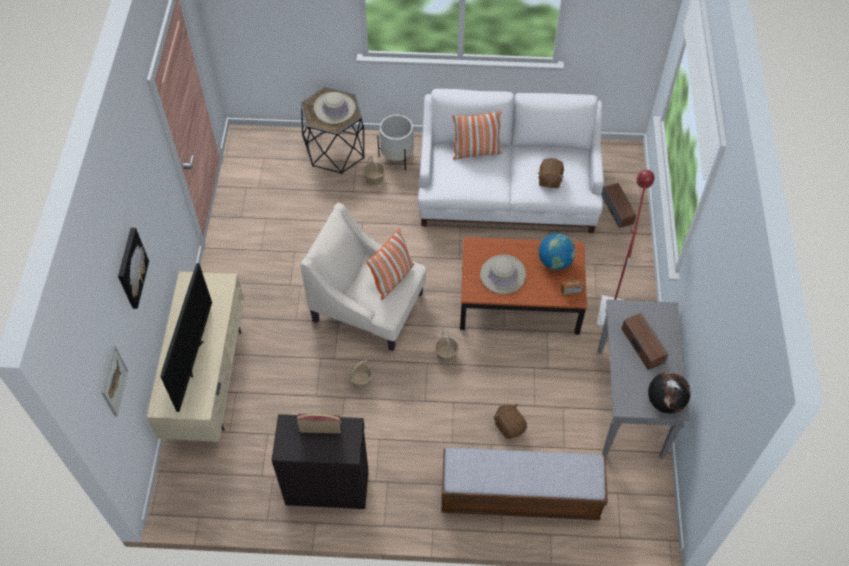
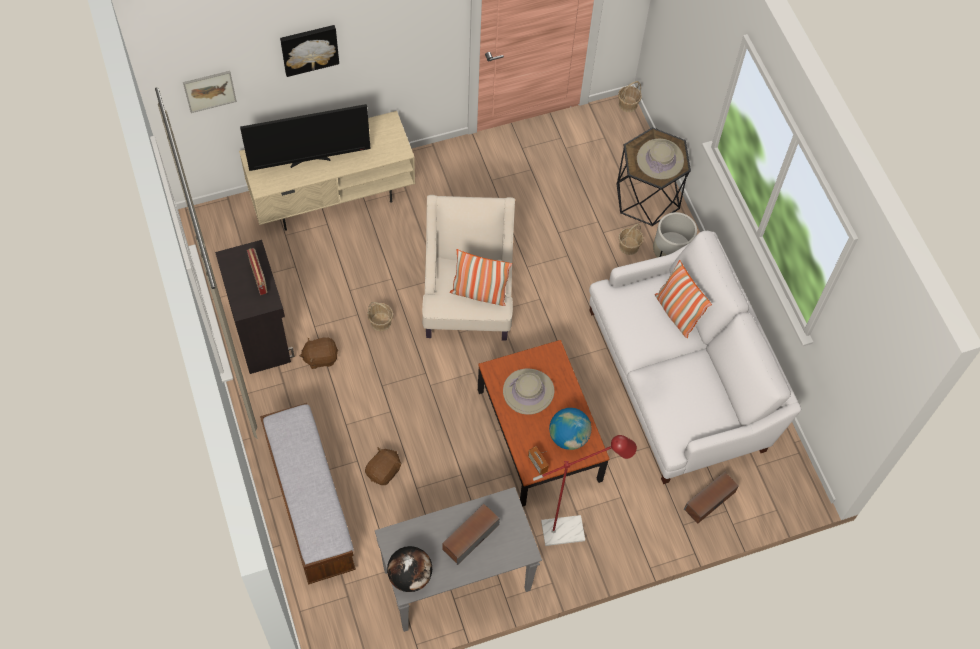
camera: 65 degrees right, 5 degrees up
basket [435,331,459,364] -> basket moved to [618,81,642,112]
brown plush toy [538,158,564,189] -> brown plush toy moved to [300,337,338,369]

